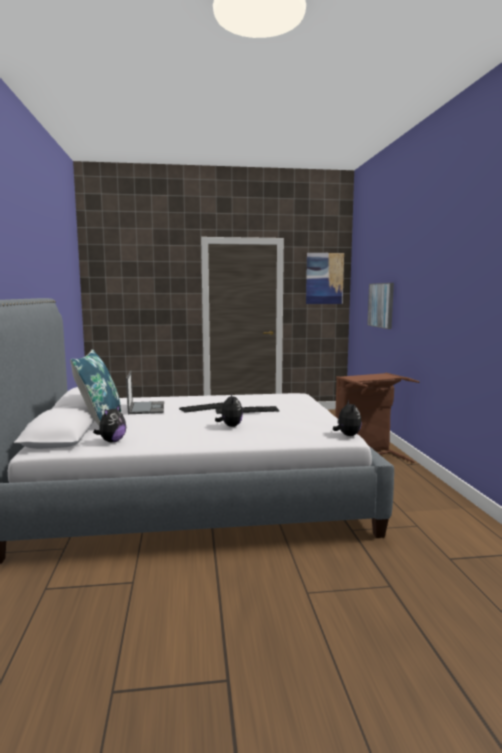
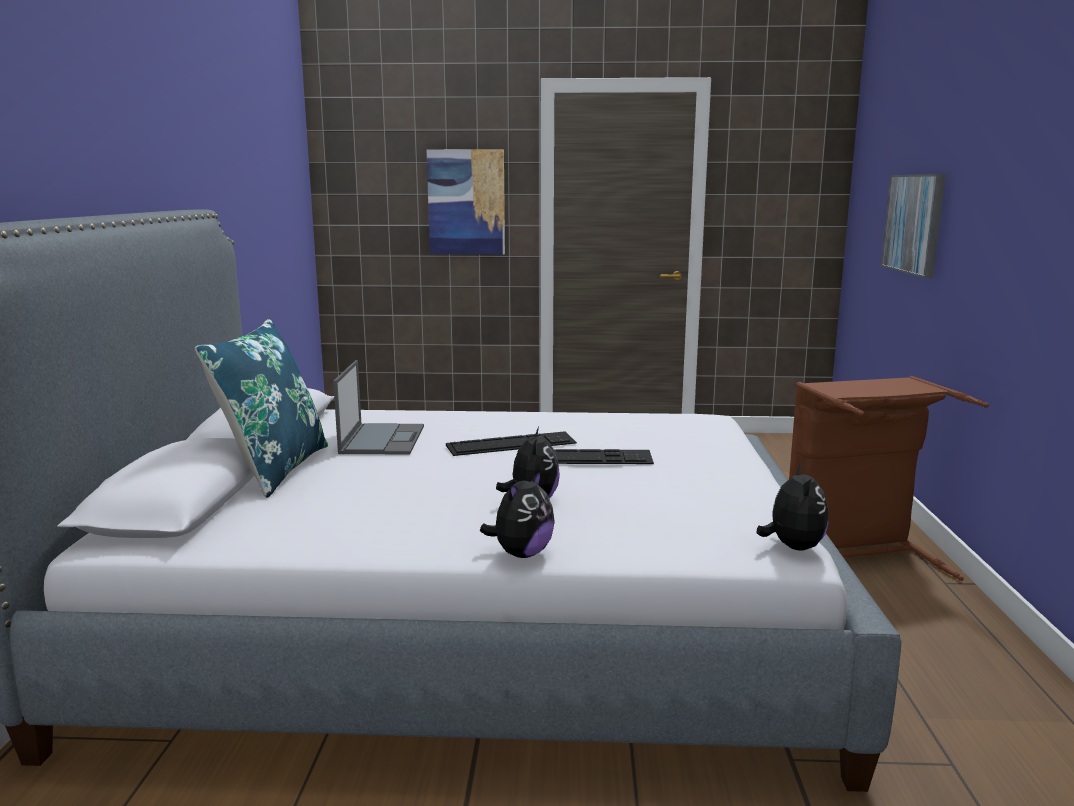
camera: 10 degrees right, 5 degrees up
plush toy [93,405,126,442] -> plush toy moved to [480,470,555,558]
picture [306,253,344,304] -> picture moved to [427,149,505,254]

